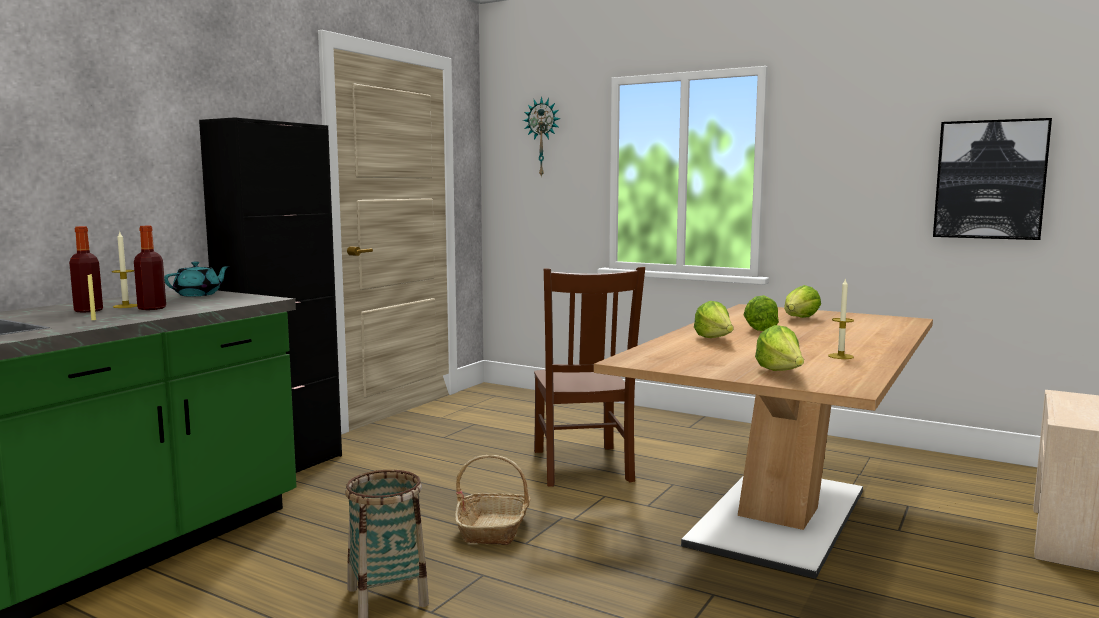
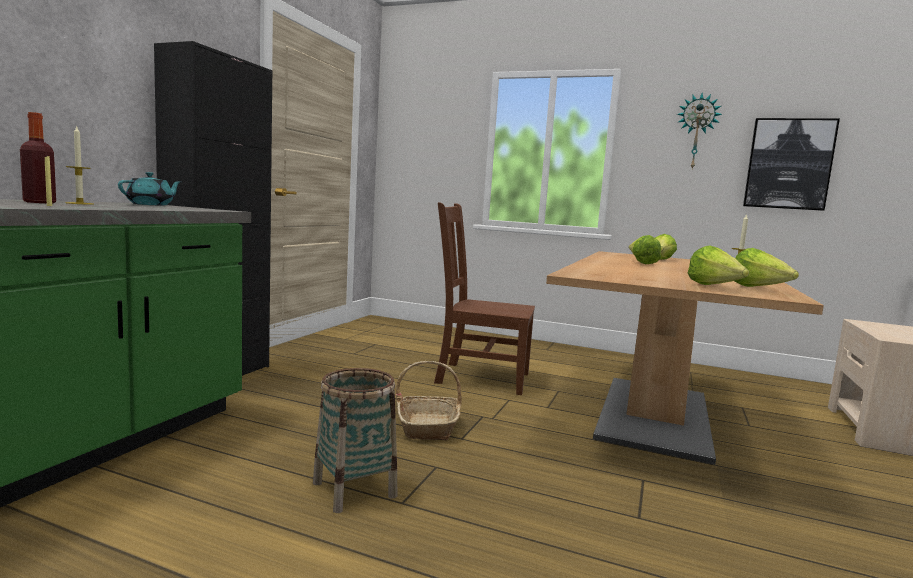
camera: 10 degrees left, 0 degrees up
bottle [134,226,166,310] -> none
wall clock [523,97,560,178] -> wall clock moved to [677,93,722,169]
brown chair [534,267,645,487] -> brown chair turned 120 degrees clockwise [434,202,535,395]
lettuce [694,301,734,338] -> lettuce moved to [735,248,799,287]

